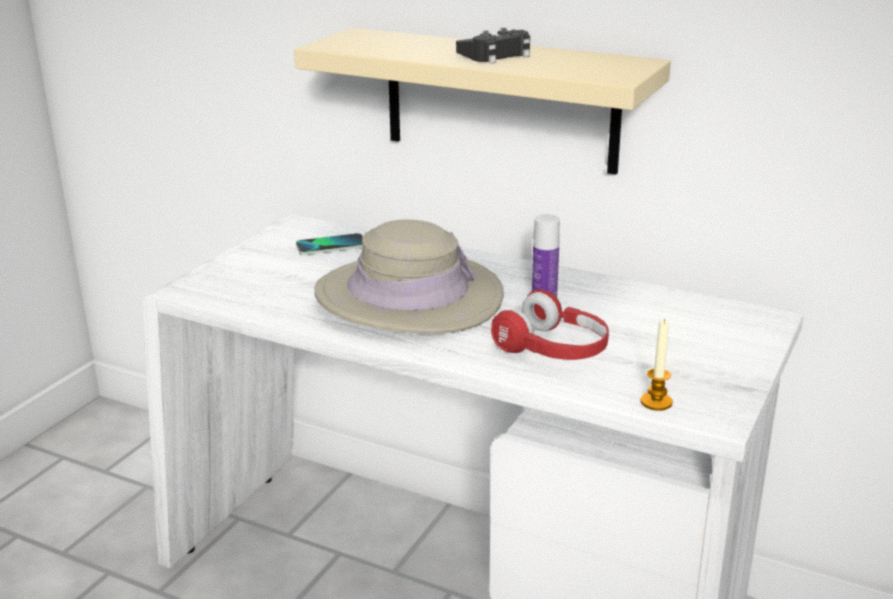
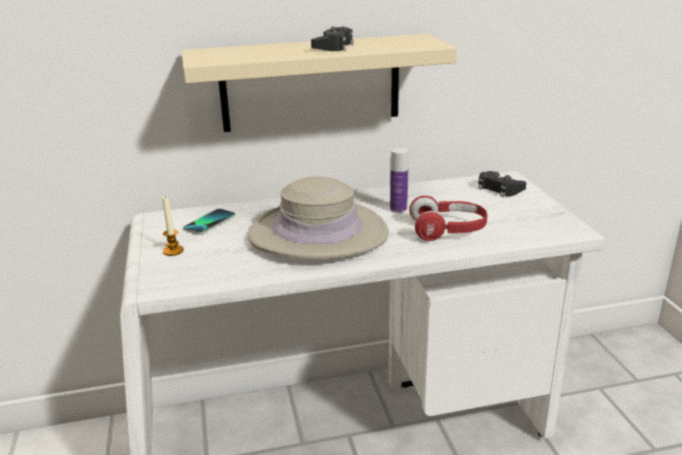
camera: 40 degrees left, 0 degrees up
candle [641,319,673,411] -> candle moved to [162,197,184,256]
none -> black game controller [478,171,526,197]

